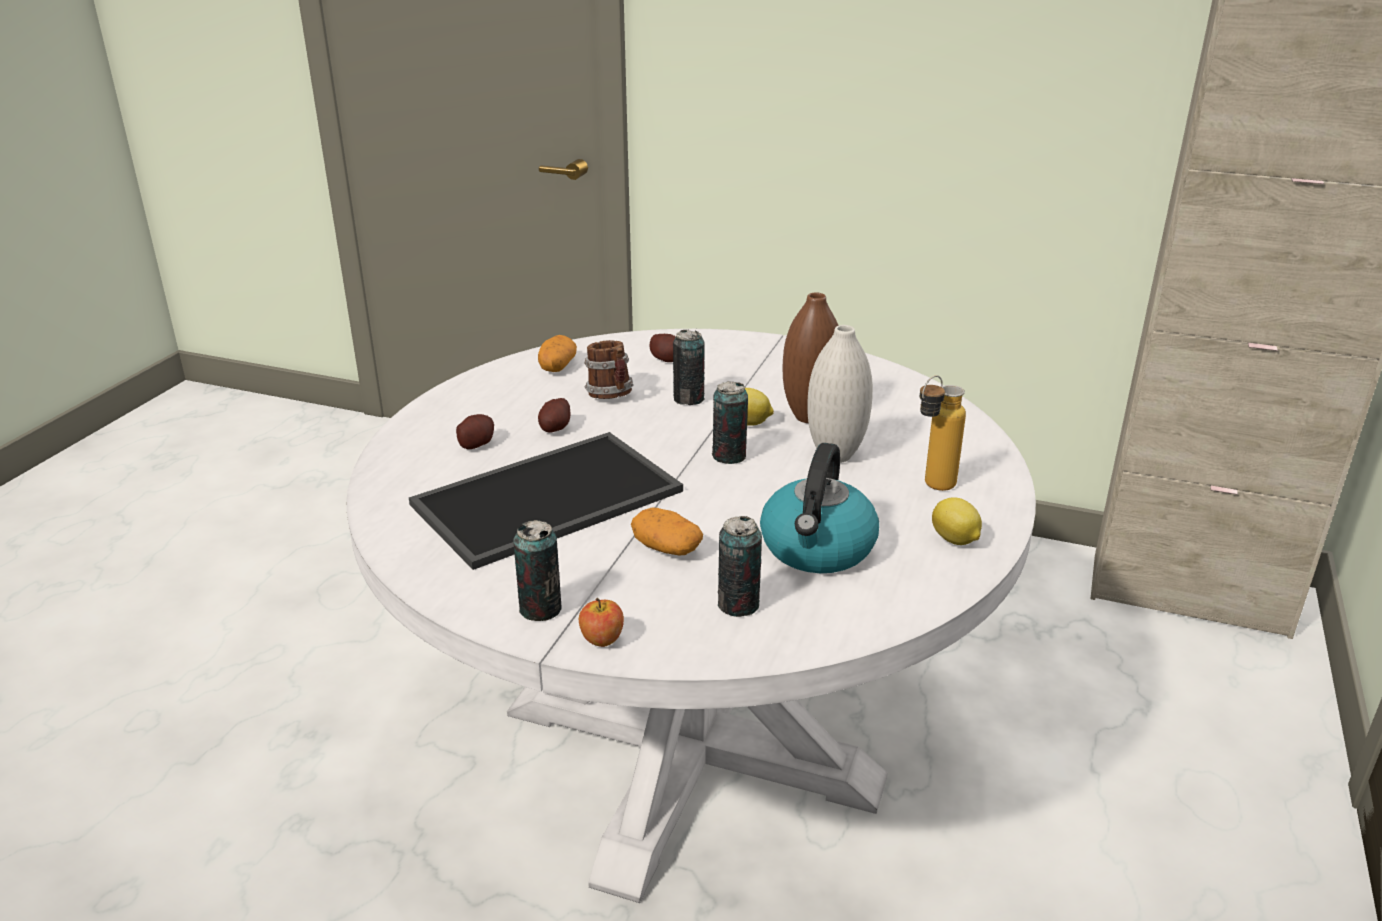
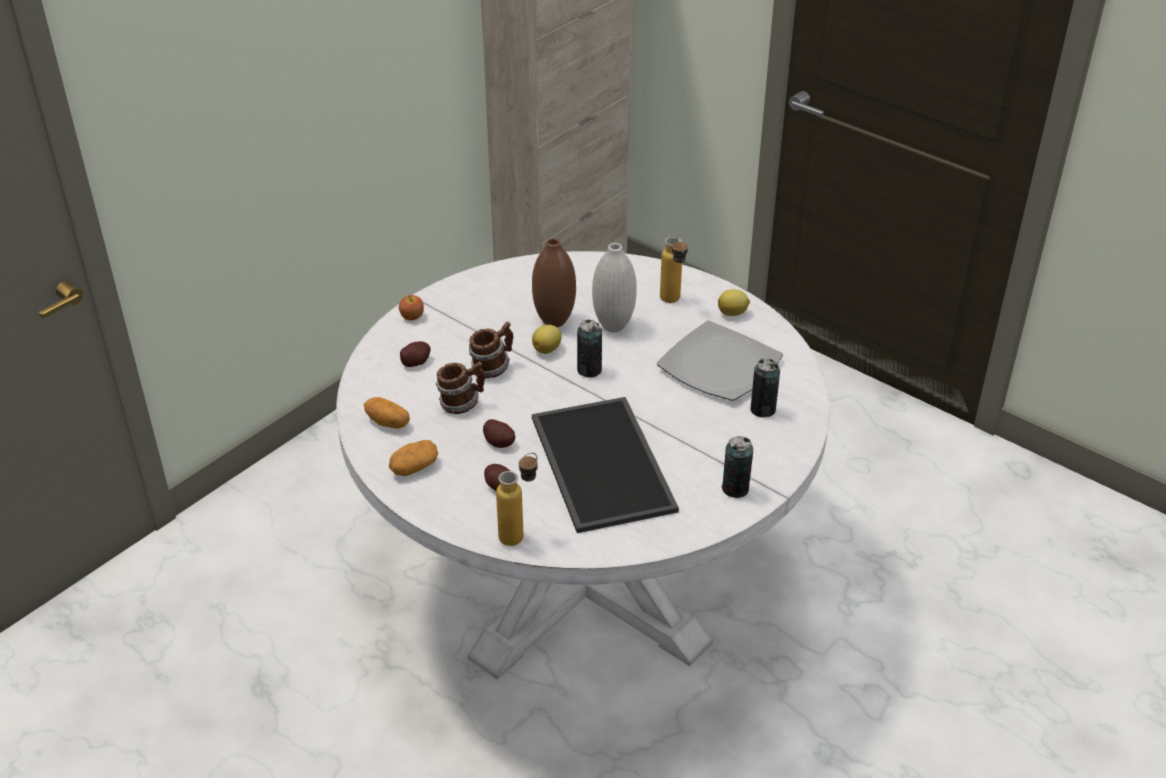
camera: 70 degrees left, 10 degrees up
apple [579,598,624,647] -> apple moved to [399,295,424,320]
potato [631,508,703,555] -> potato moved to [389,440,438,476]
can [673,330,705,405] -> mug [469,322,513,378]
kettle [760,443,879,573] -> plate [657,321,783,401]
none -> bottle [496,453,538,546]

